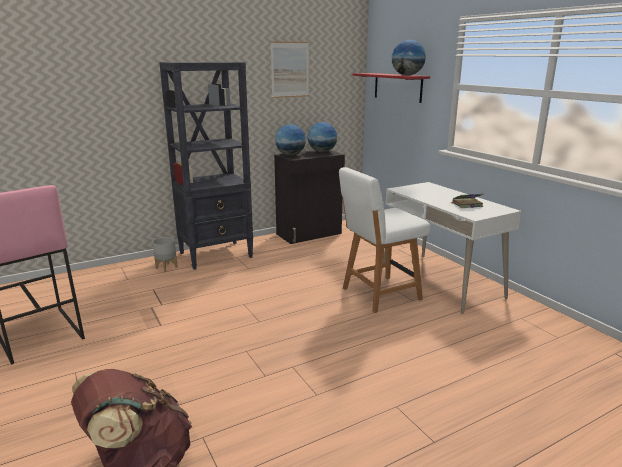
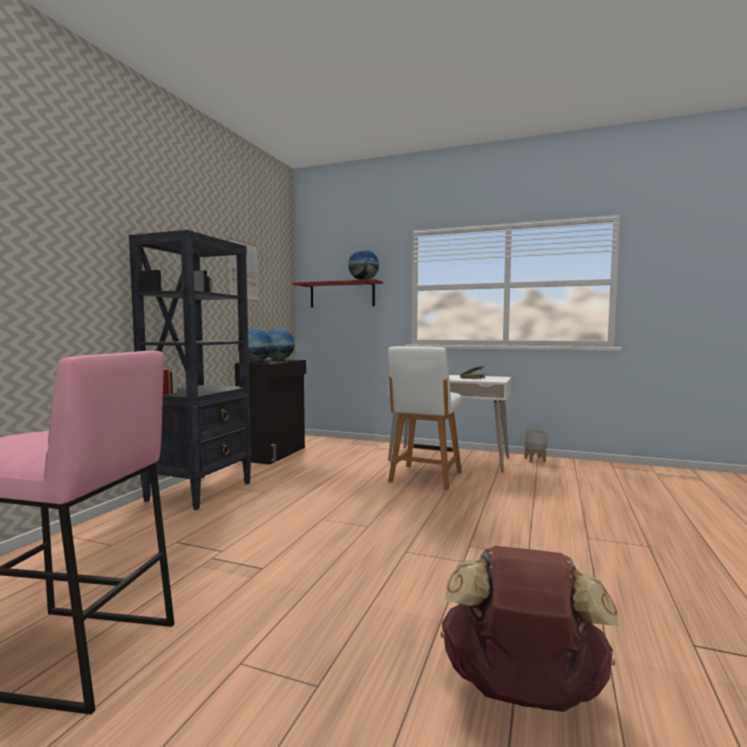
camera: 40 degrees left, 15 degrees down
grey planter [153,237,178,272] -> grey planter moved to [524,429,548,462]

